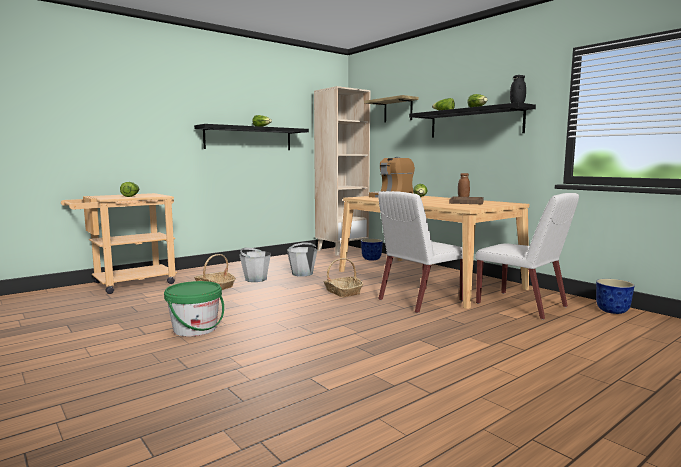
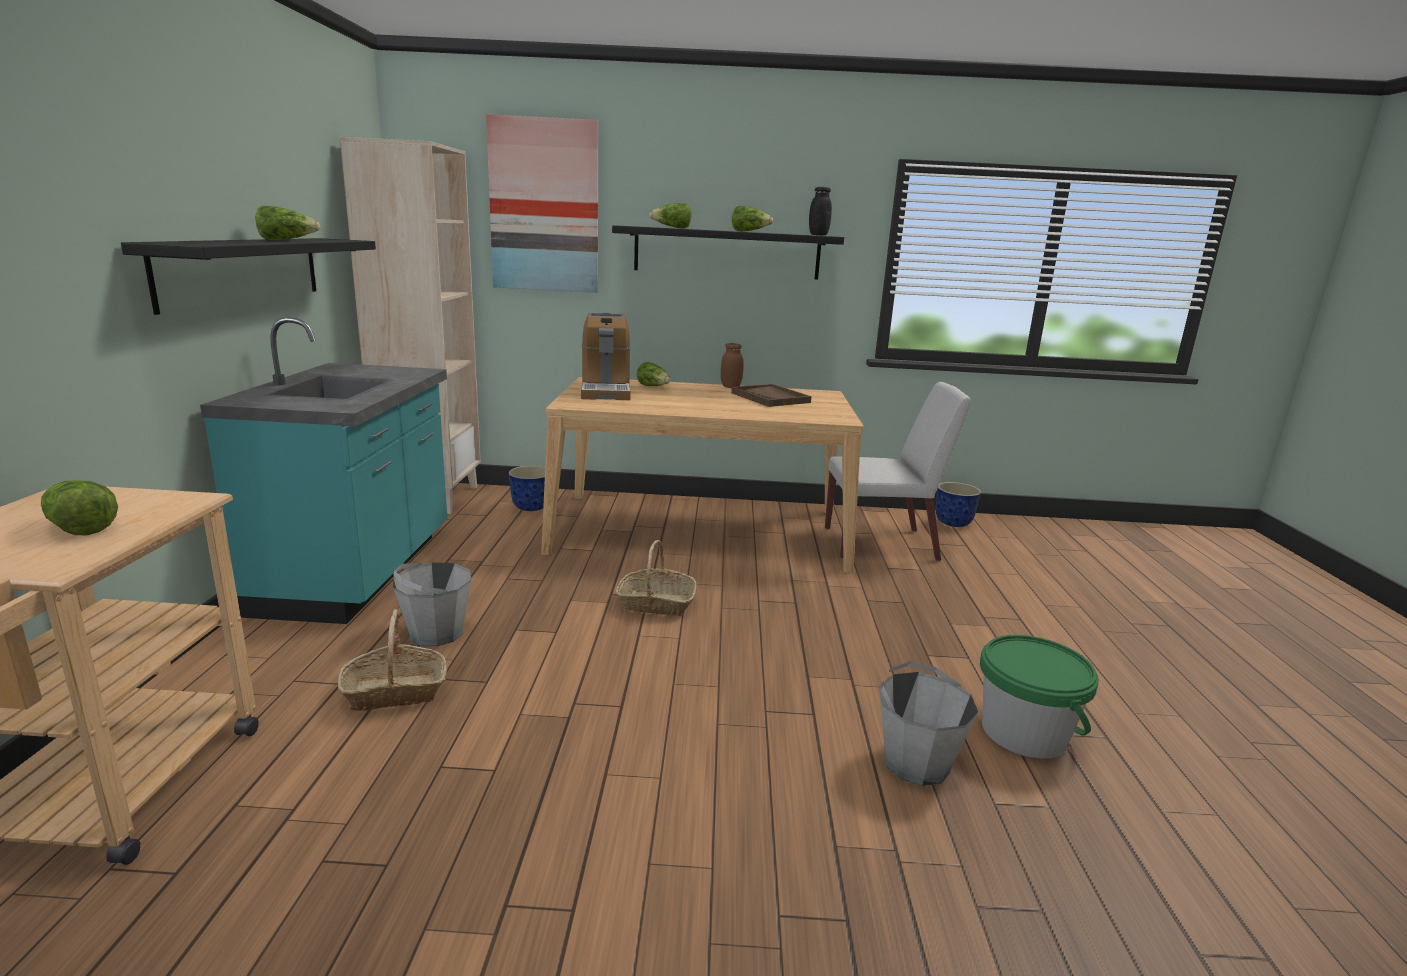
camera: 50 degrees left, 10 degrees up
green bucket [164,281,224,337] -> green bucket moved to [980,635,1099,759]
grey bucket [287,242,317,276] -> grey bucket moved to [879,661,978,786]
shelf [364,95,419,122] -> picture [486,114,598,293]
white chair [378,191,463,313] -> none
none -> turquoise counter [200,317,447,624]

